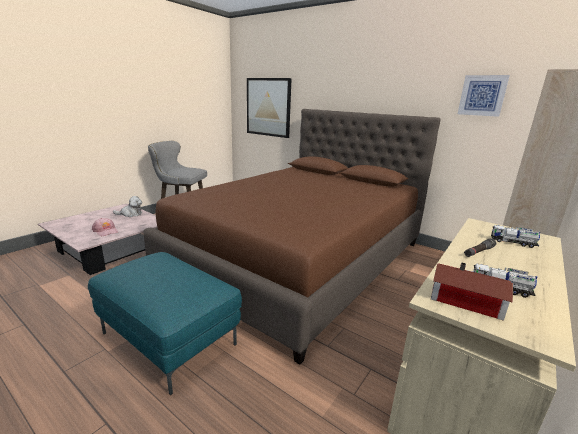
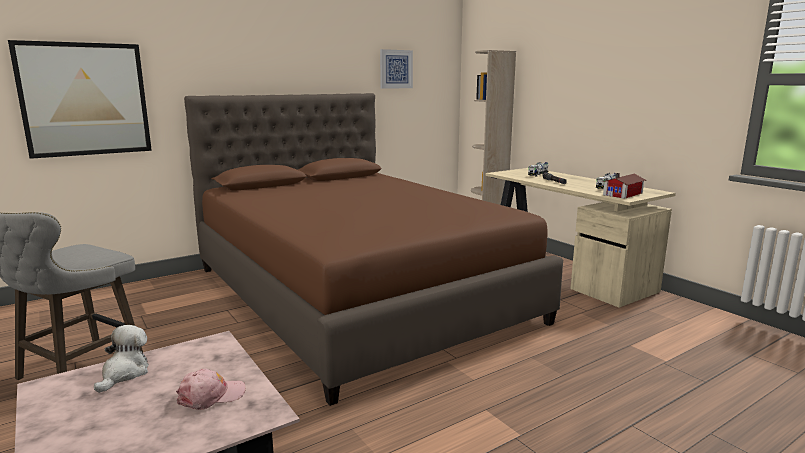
camera: 70 degrees left, 5 degrees down
turquoise ottoman [88,252,242,395] -> none

